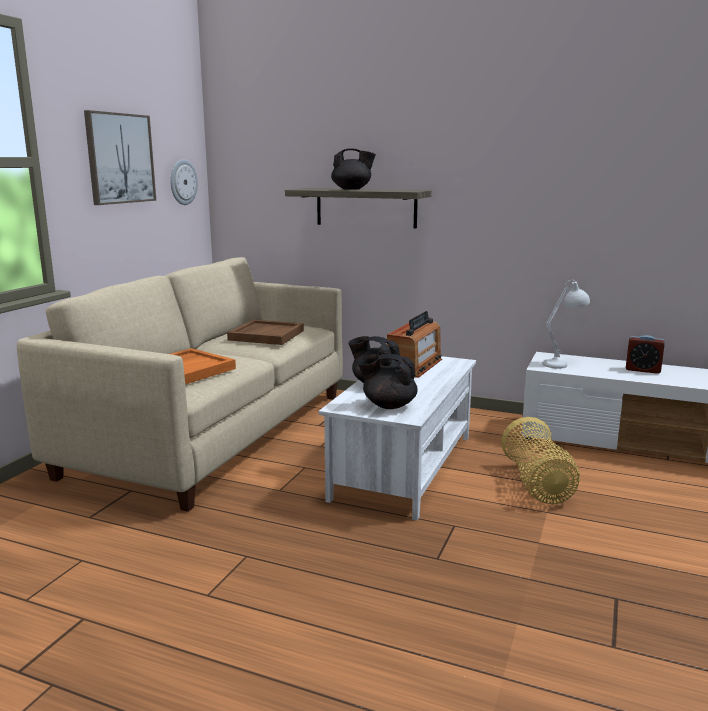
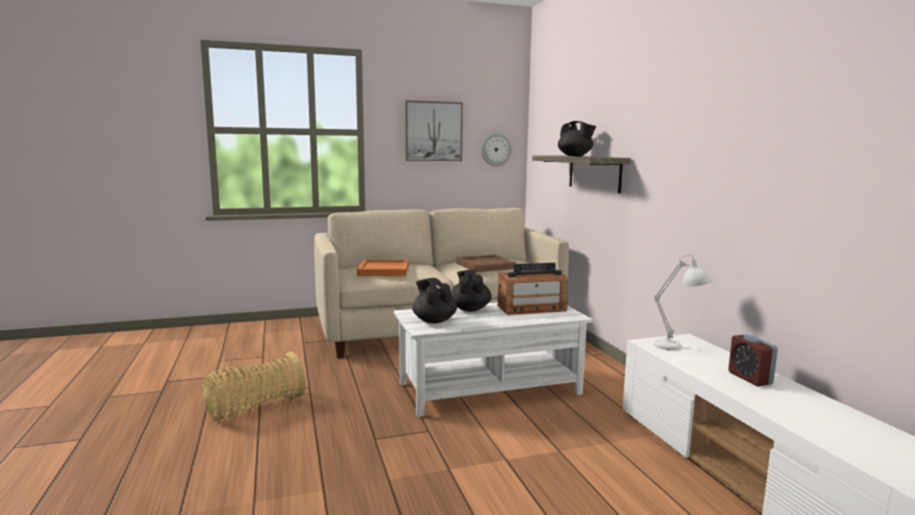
camera: 50 degrees right, 5 degrees down
basket [501,417,580,504] -> basket moved to [202,351,306,419]

